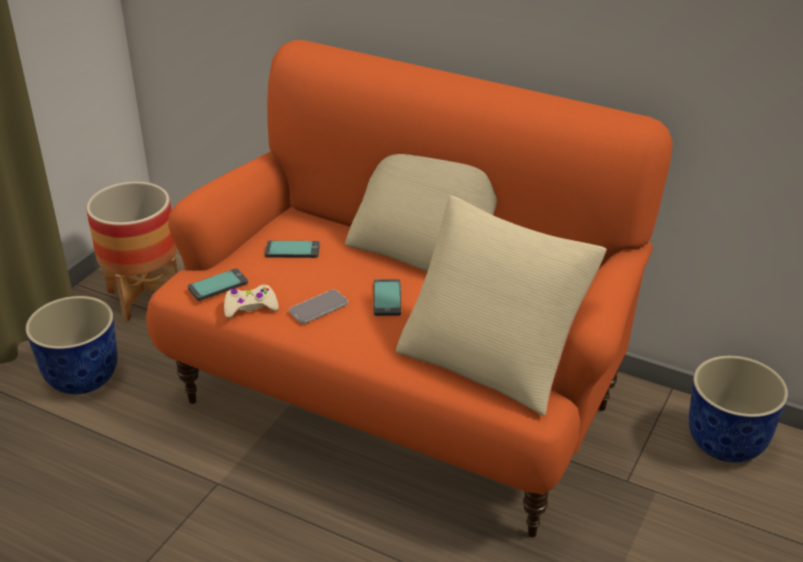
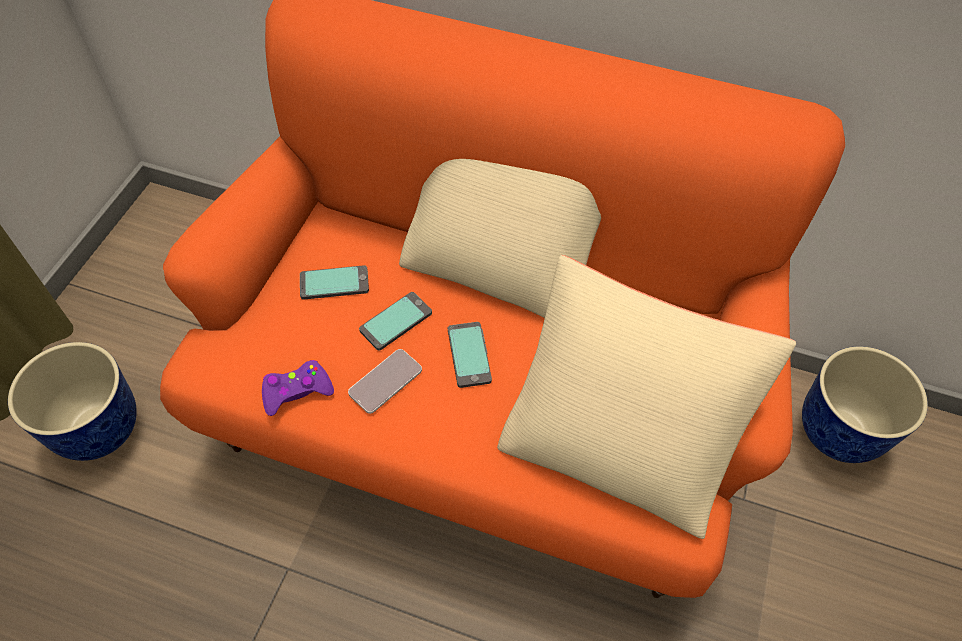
camera: 10 degrees left, 20 degrees up
planter [86,182,178,322] -> none
phone [188,268,248,301] -> phone moved to [359,292,432,351]
beige game controller [224,285,279,318] -> purple game controller [262,360,334,416]

